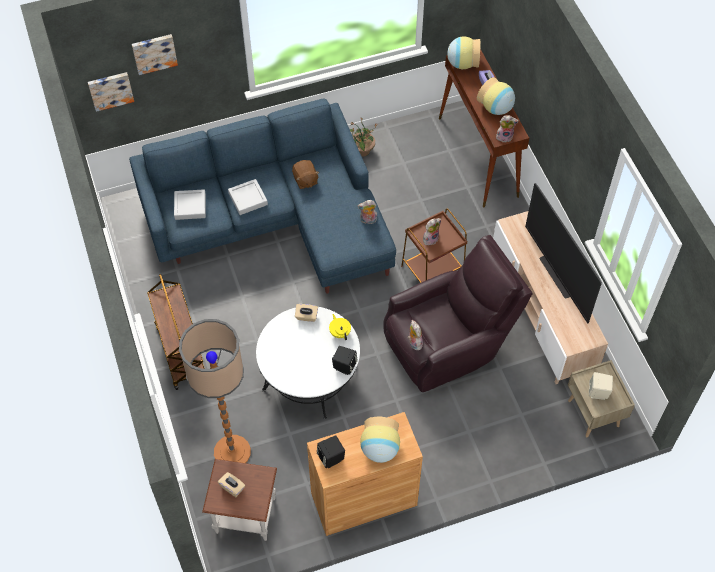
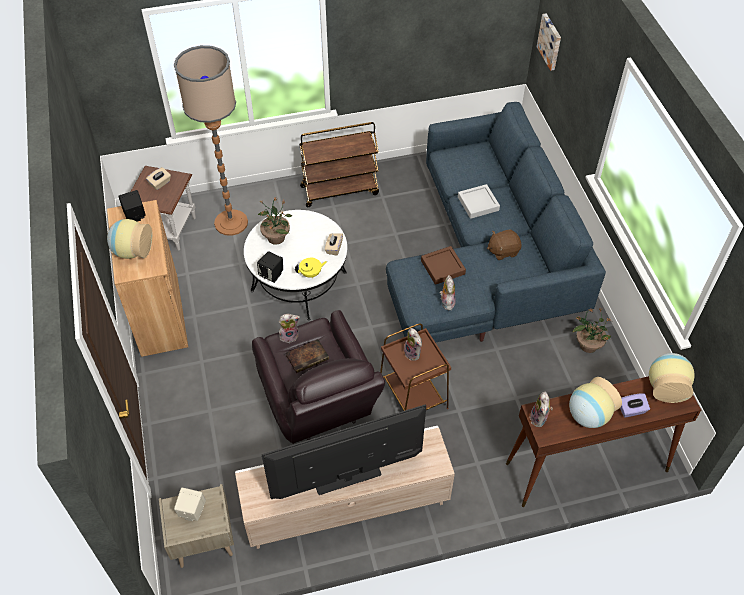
camera: 95 degrees right, 5 degrees down
picture [132,34,178,75] -> none
grey tray [174,189,206,220] -> none
none -> potted plant [258,197,292,245]
none -> book [286,339,329,373]
none -> brown tray [421,246,466,285]

